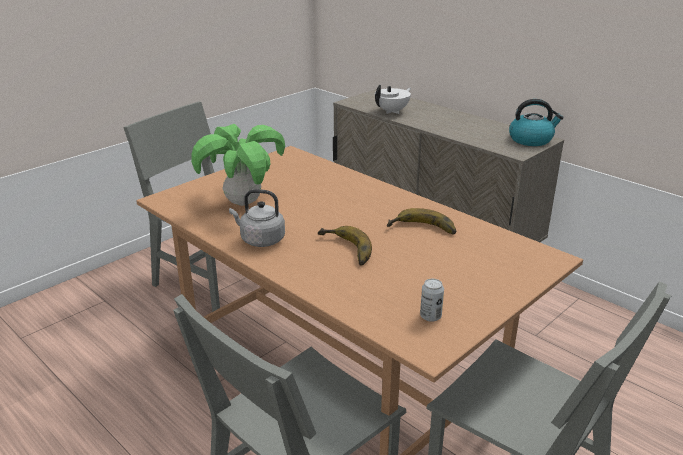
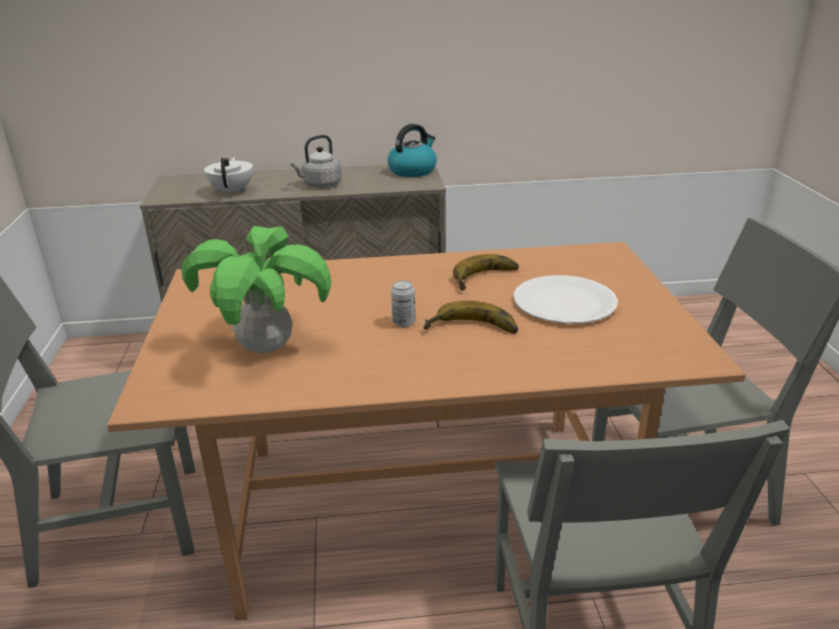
camera: 50 degrees left, 0 degrees up
grey kettle [229,189,285,247] -> grey kettle moved to [291,135,342,187]
can [420,279,444,322] -> can moved to [391,280,415,327]
none -> white plate [513,275,618,324]

